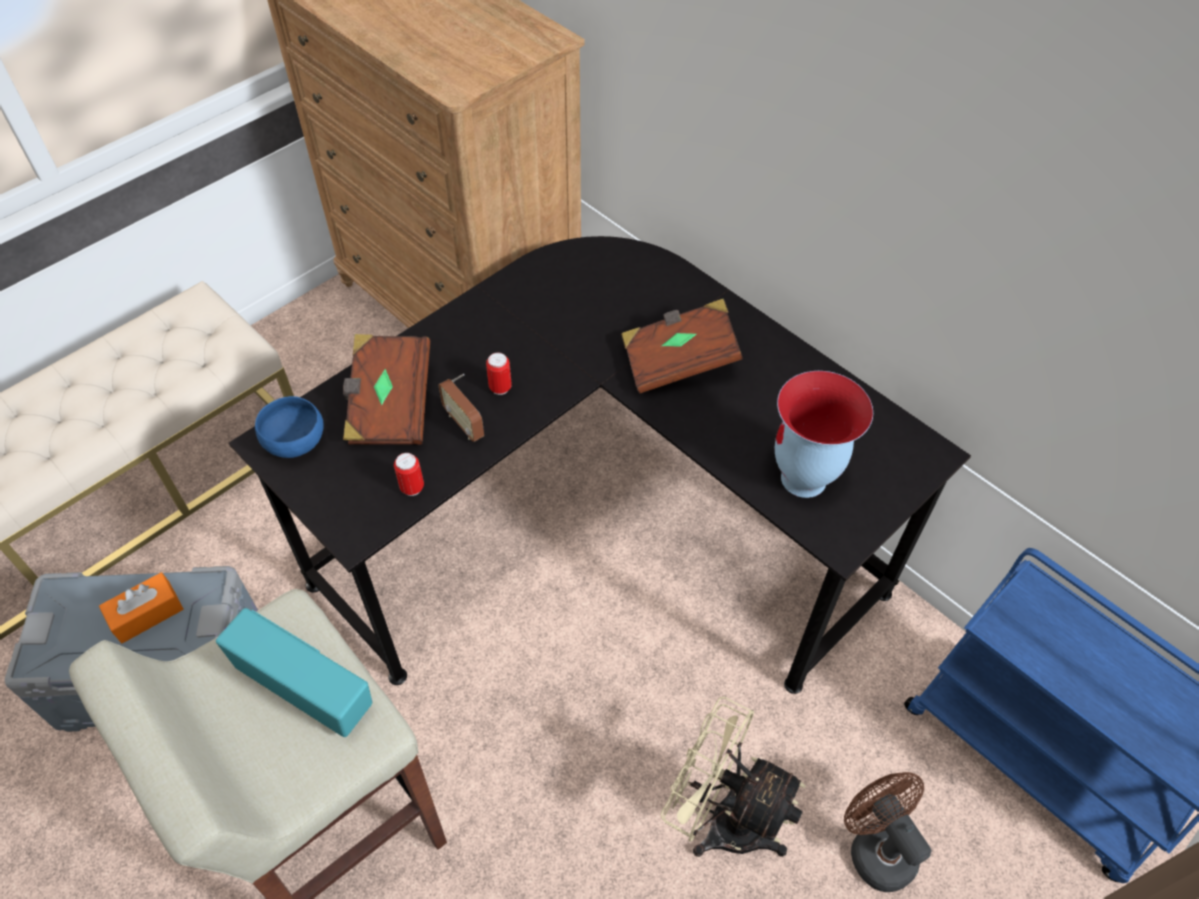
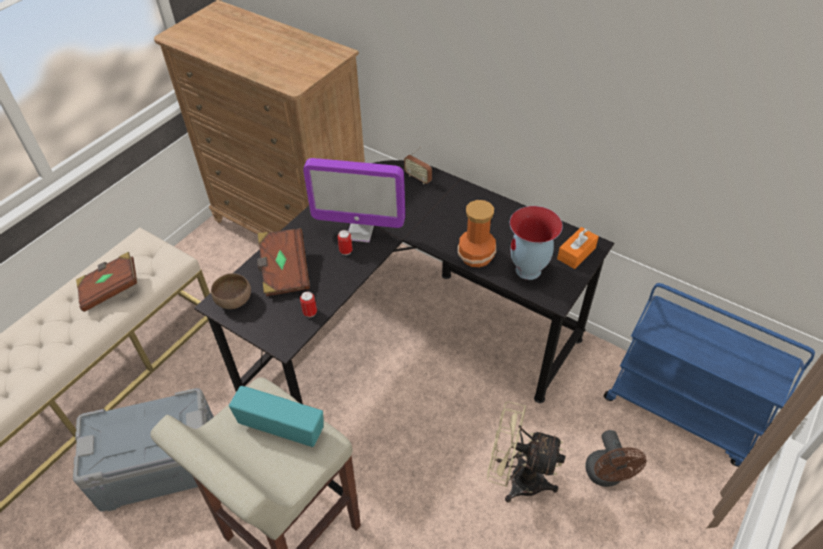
camera: 10 degrees left, 5 degrees down
orange tissue box [99,572,183,643] -> orange tissue box moved to [557,227,599,269]
blue bowl [255,396,324,458] -> brown bowl [211,273,251,309]
radio [438,374,484,442] -> radio moved to [404,147,432,184]
brown book [621,299,743,394] -> brown book moved to [76,252,137,312]
brown fan [844,772,932,892] -> brown fan turned 150 degrees counterclockwise [585,430,646,487]
none -> monitor [303,158,405,243]
none -> vase [458,200,496,267]

